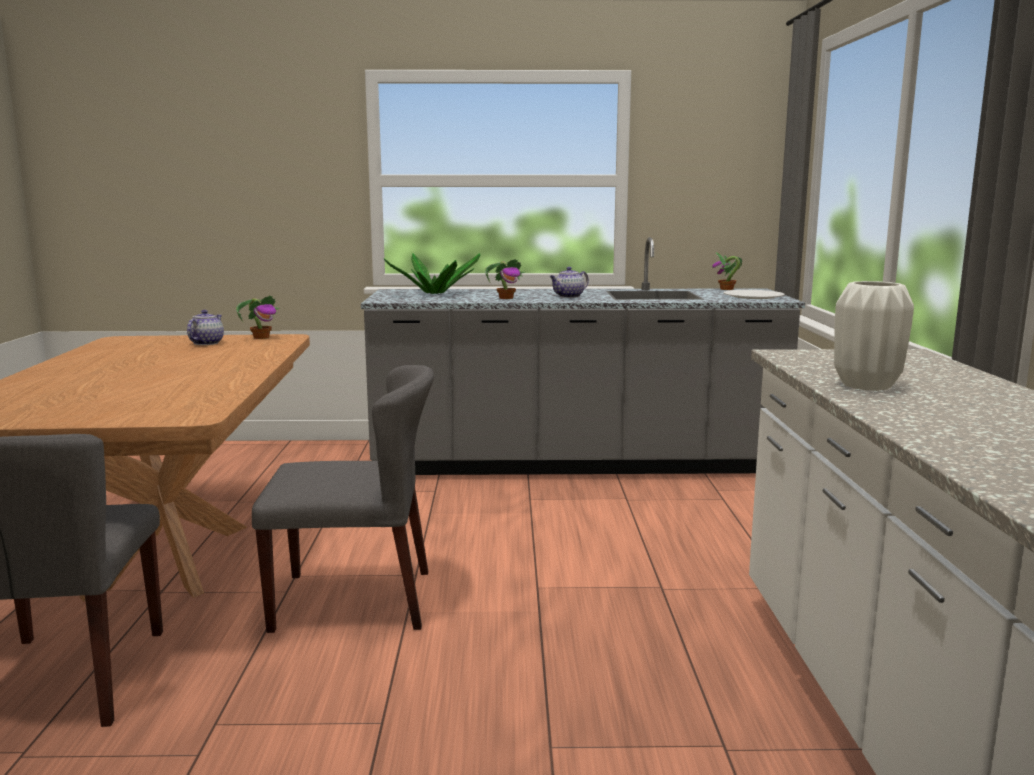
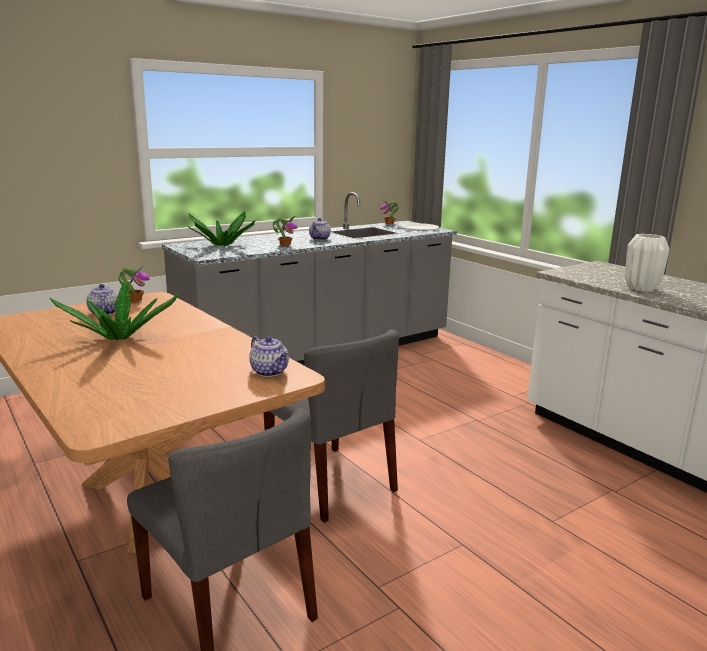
camera: 35 degrees left, 5 degrees up
grey chair [252,365,434,633] -> grey chair turned 90 degrees clockwise [264,329,399,523]
none -> potted plant [50,282,179,340]
none -> teapot [249,336,289,377]

